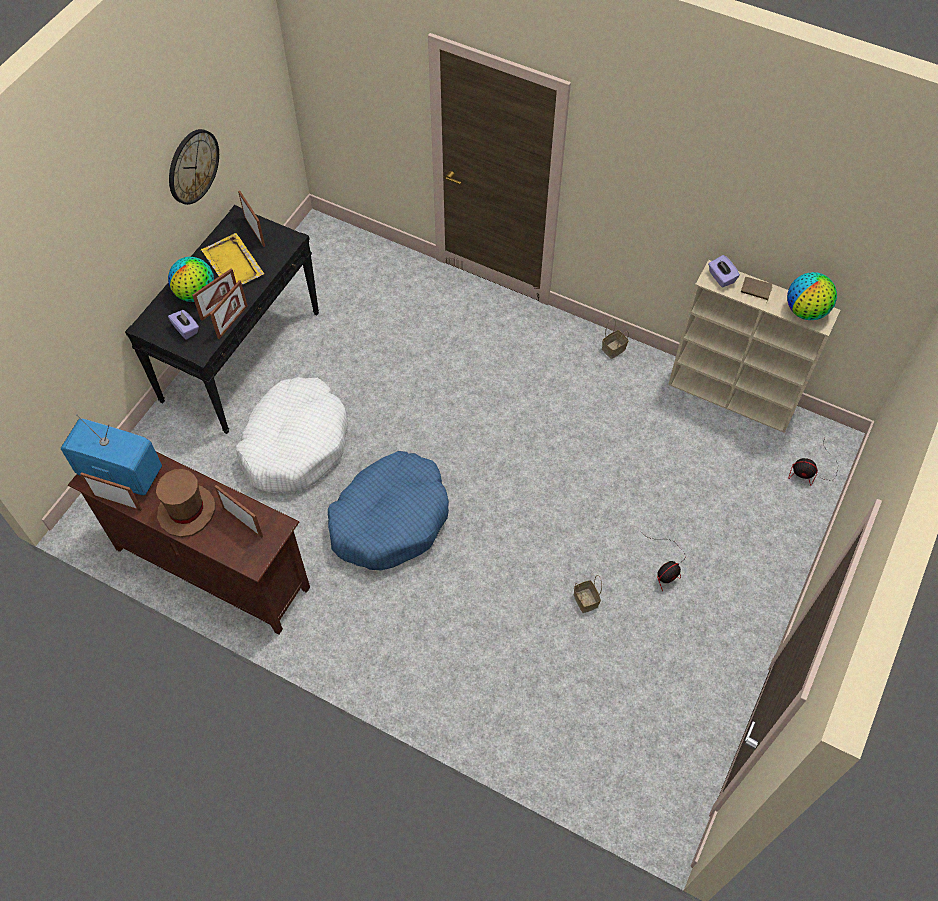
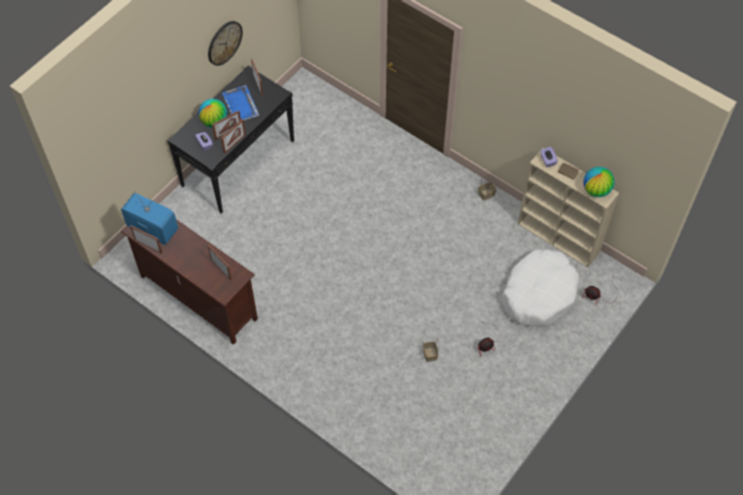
camera: 10 degrees right, 0 degrees up
brown hat [156,469,215,538] -> none
yellow tray [201,233,264,284] -> blue tray [222,85,259,120]
white dog bed [236,377,348,492] -> white dog bed moved to [502,249,579,328]
blue dog bed [328,451,449,570] -> none

